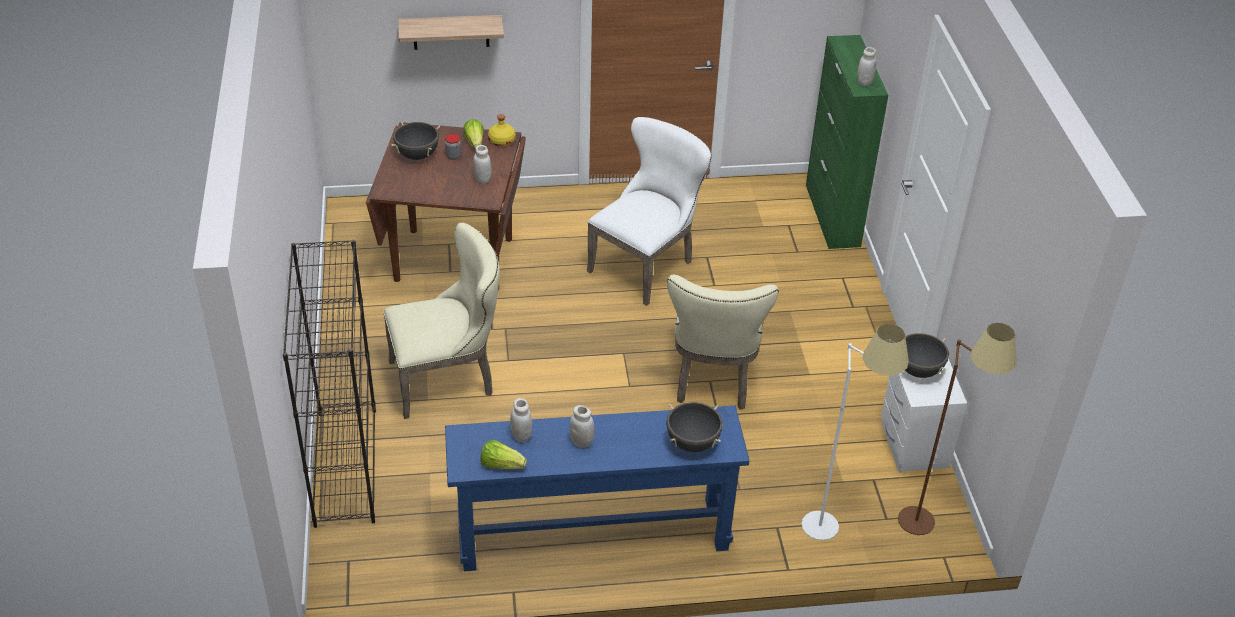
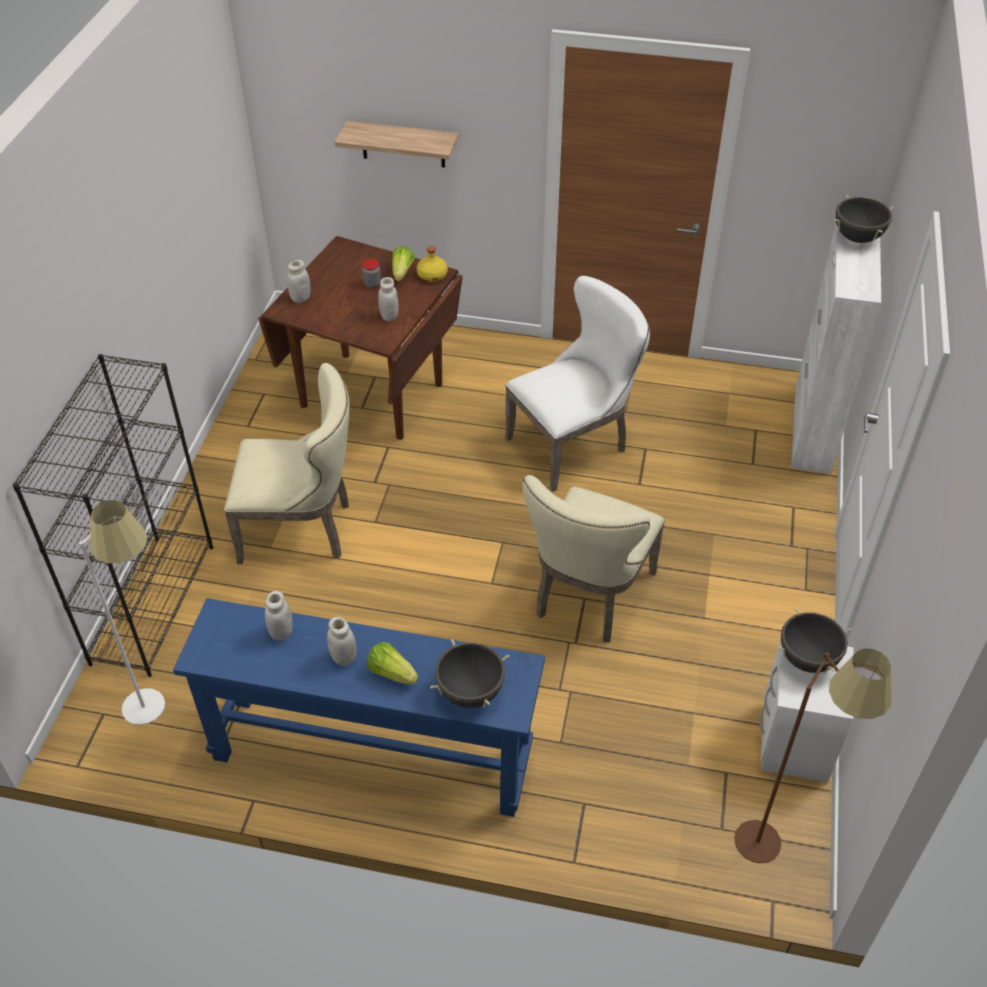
camera: 20 degrees right, 5 degrees up
black cooking pot [392,122,440,160] -> black cooking pot moved to [834,195,894,243]
lettuce [480,440,527,469] -> lettuce moved to [367,642,418,685]
white floor lamp [802,324,909,540] -> white floor lamp moved to [79,500,165,725]
green cabinet [806,35,889,249] -> white cabinet [791,223,881,474]
white jar [857,47,876,86] -> white jar moved to [287,260,311,303]

